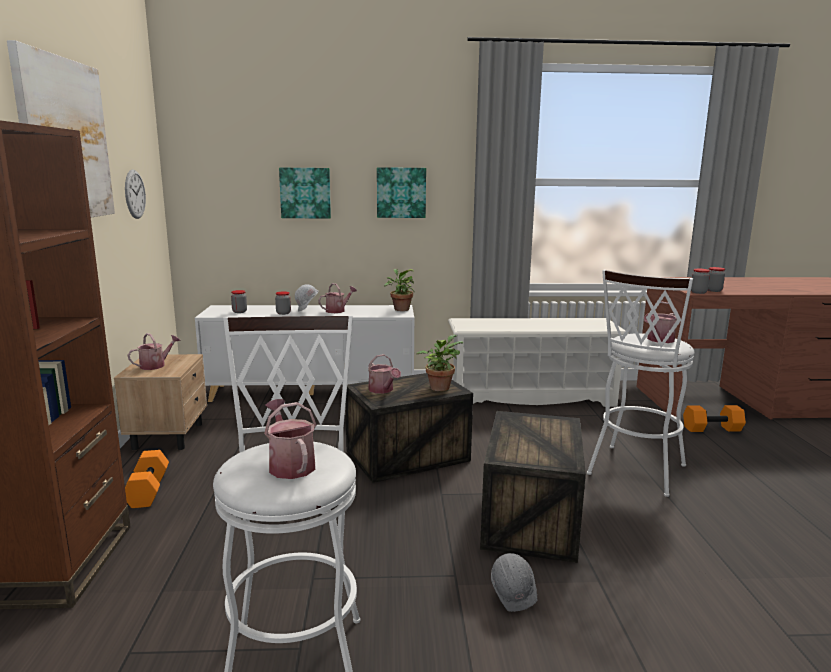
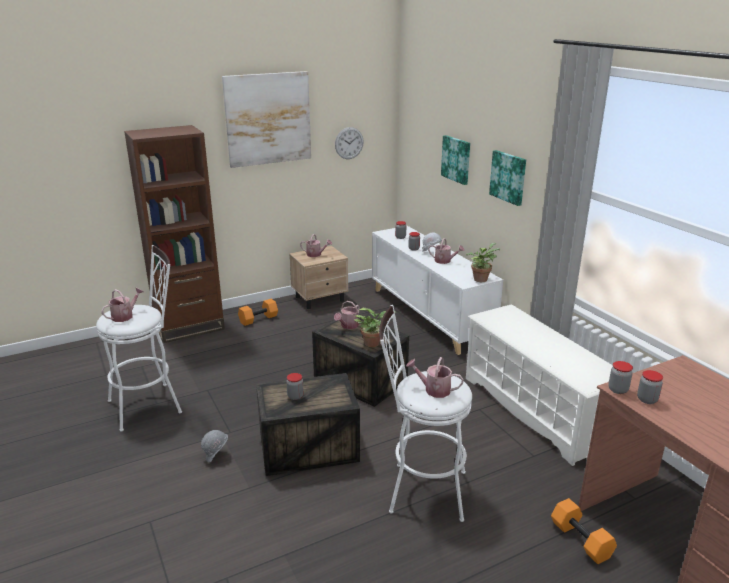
camera: 65 degrees right, 10 degrees up
none -> jar [286,373,304,400]

